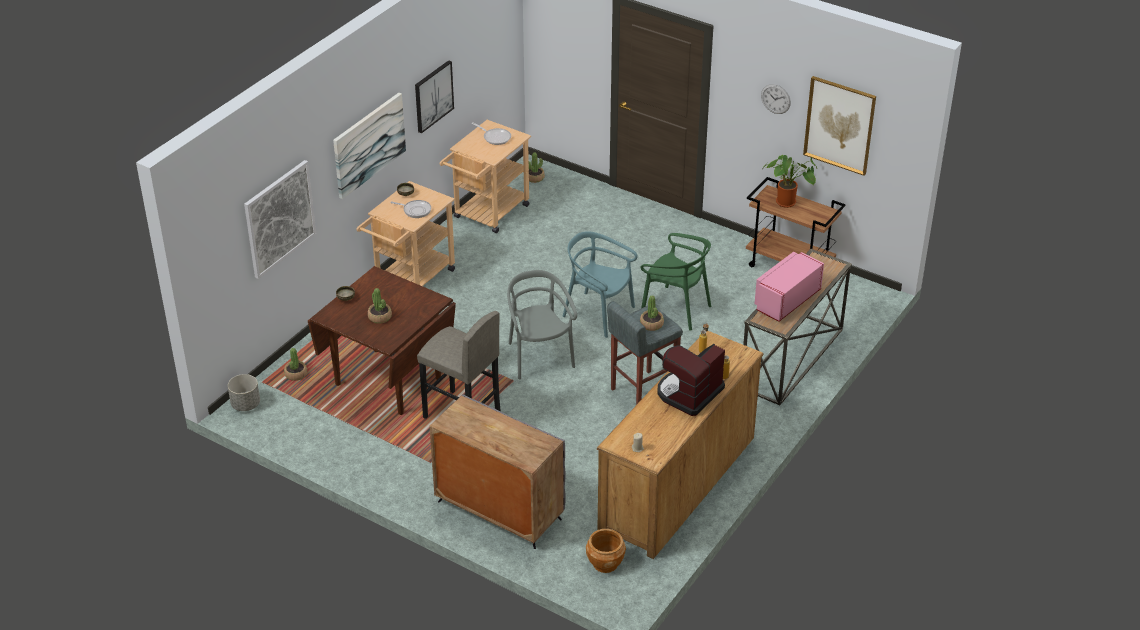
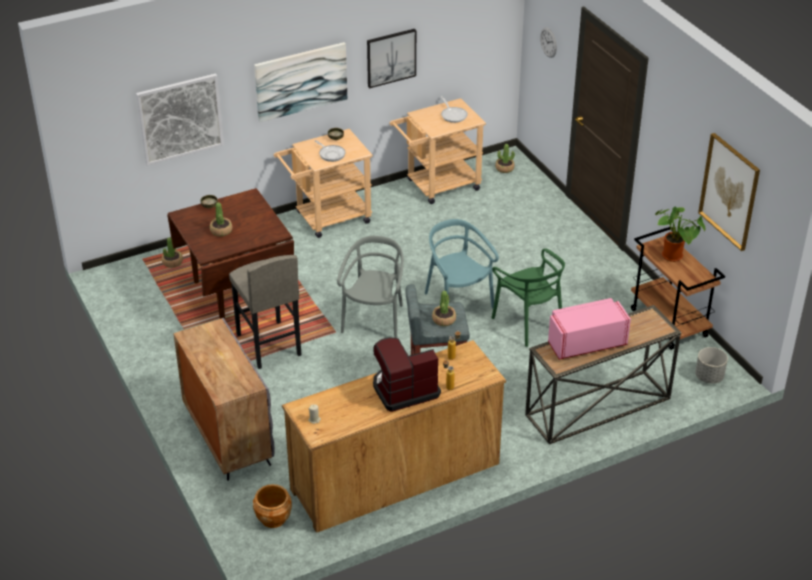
camera: 30 degrees right, 0 degrees up
grey planter [228,374,260,411] -> grey planter moved to [695,347,728,384]
wall clock [761,84,791,114] -> wall clock moved to [540,27,557,58]

